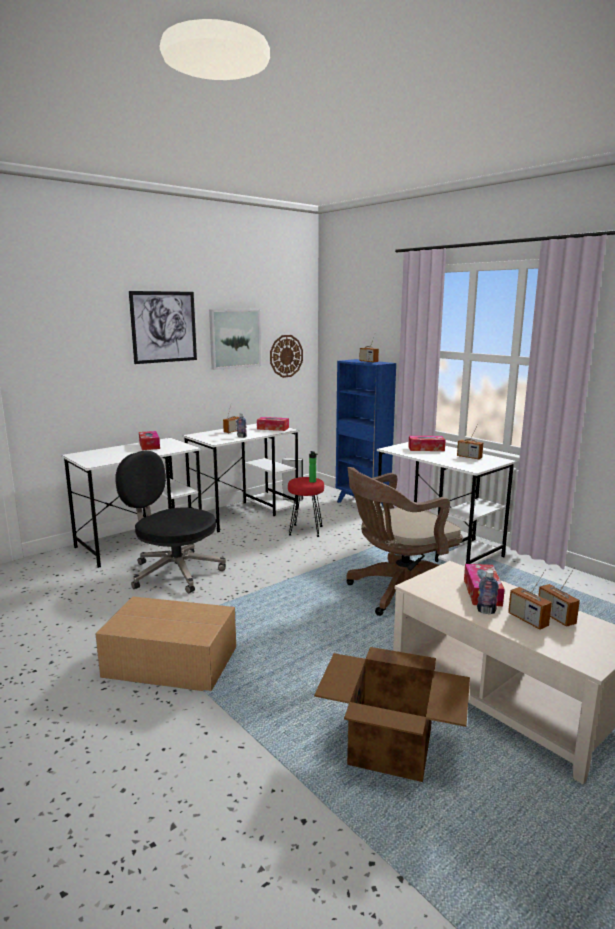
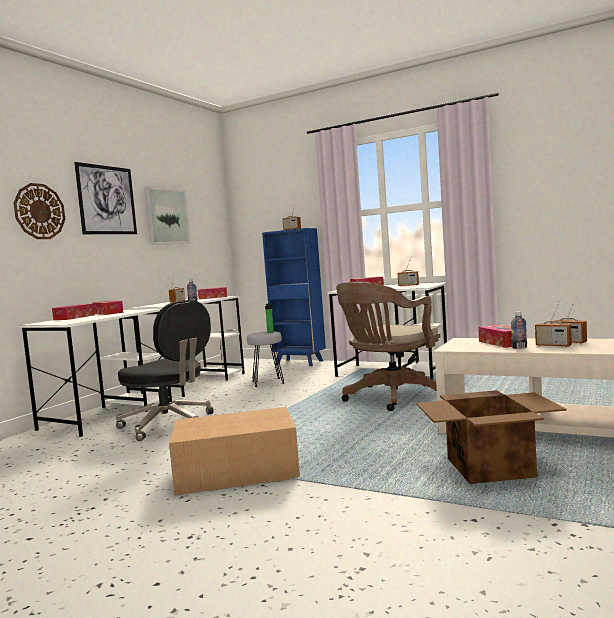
camera: 20 degrees left, 10 degrees down
black office chair [115,451,226,593] -> black office chair turned 150 degrees counterclockwise [116,300,214,441]
wall clock [270,335,303,378] -> wall clock moved to [14,183,65,239]
red stool [288,477,324,537] -> grey stool [247,331,285,387]
none -> tissue box [52,303,95,320]

